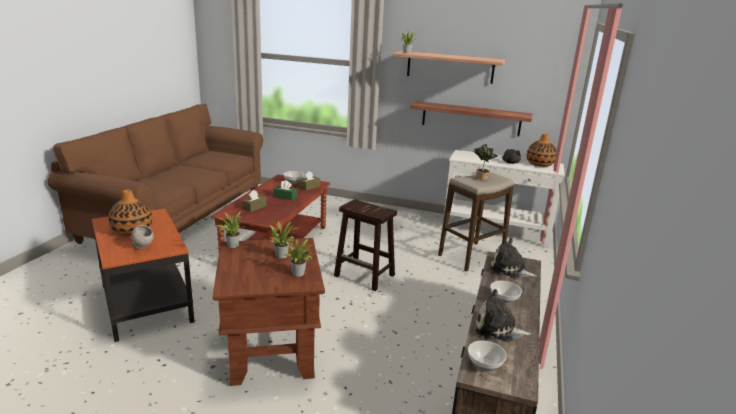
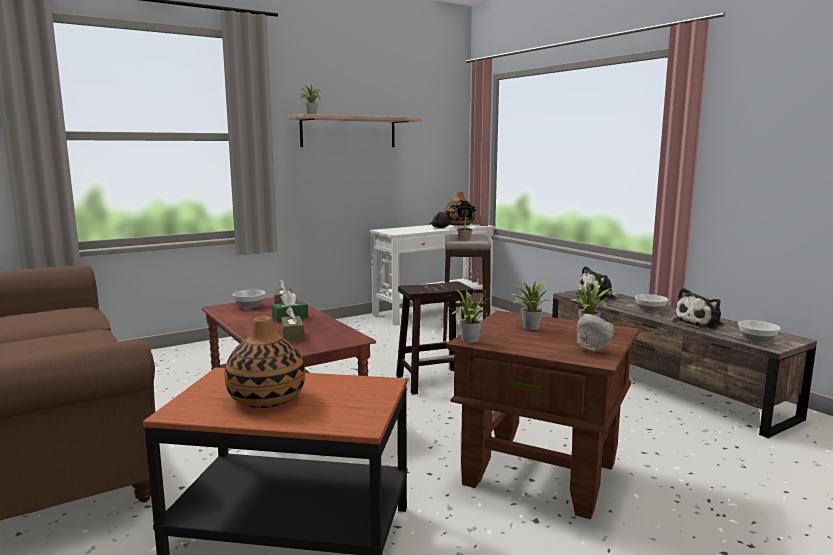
camera: 50 degrees left, 10 degrees down
grey bowl [131,225,154,249] -> grey bowl moved to [577,314,614,351]
shelf [410,101,533,136] -> none

